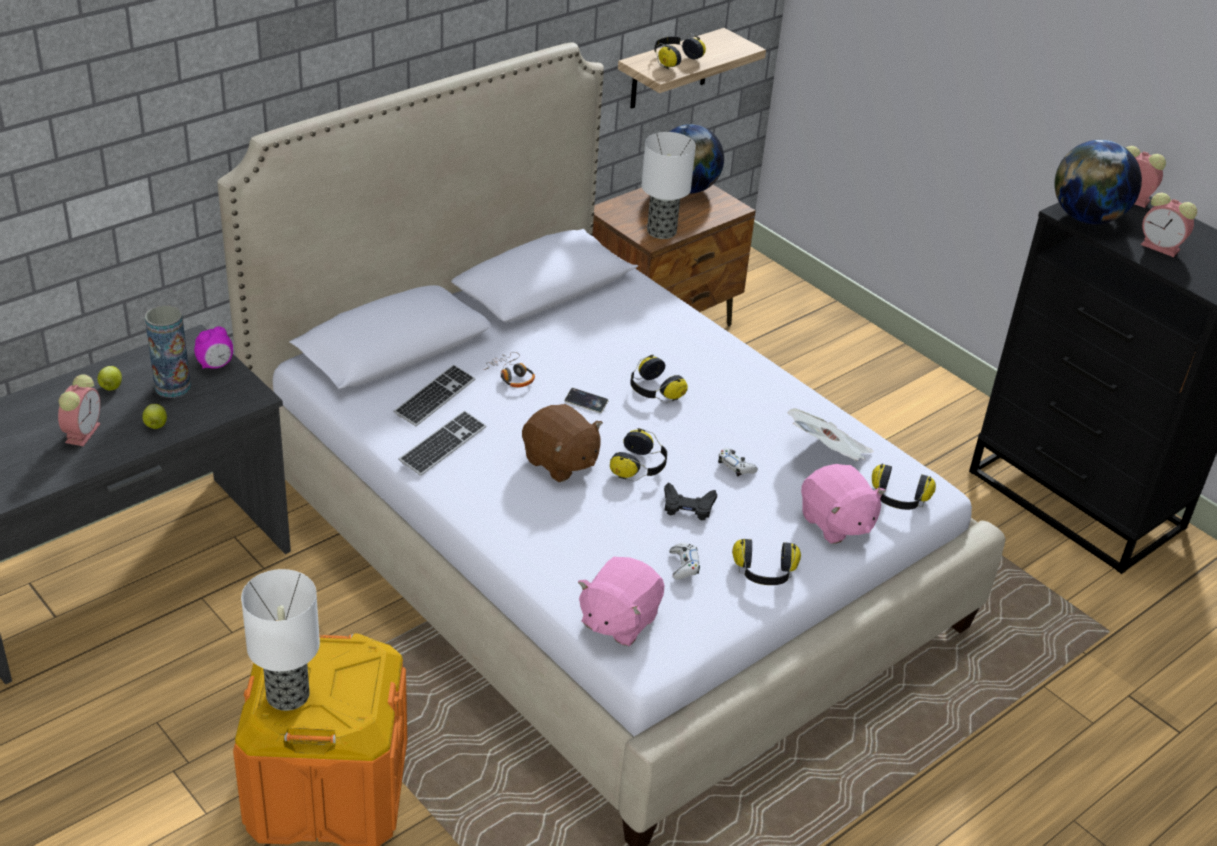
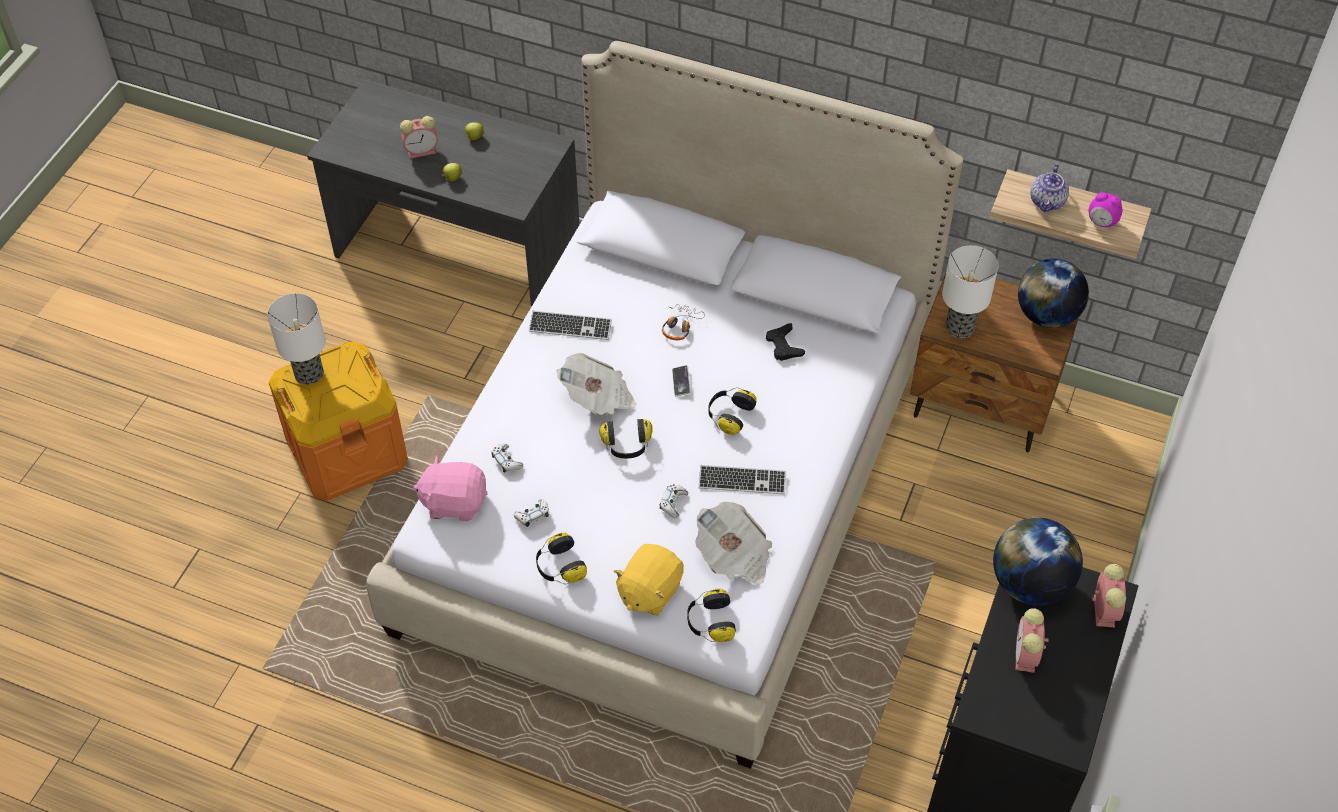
camera: 65 degrees right, 15 degrees up
vase [145,305,191,398] -> none
alarm clock [194,326,233,369] -> alarm clock moved to [1089,192,1123,227]
keyboard [394,365,475,426] -> keyboard moved to [699,465,786,494]
brown plush toy [522,404,603,482] -> newspaper [557,353,637,416]
headphones [654,33,706,69] -> teapot [1031,163,1069,212]
black game controller [664,482,717,520] -> black game controller moved to [766,323,805,361]
pink plush toy [801,464,886,544] -> yellow plush toy [614,544,684,616]
none -> white game controller [492,444,523,473]

